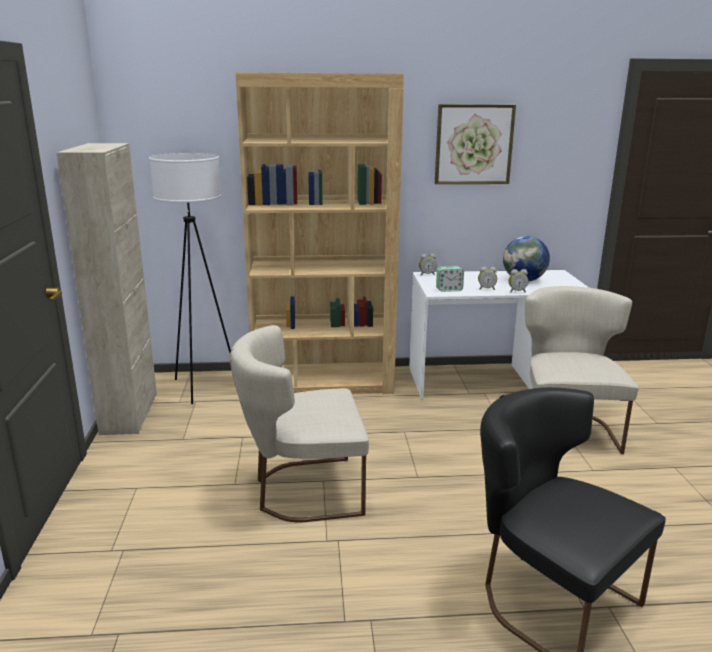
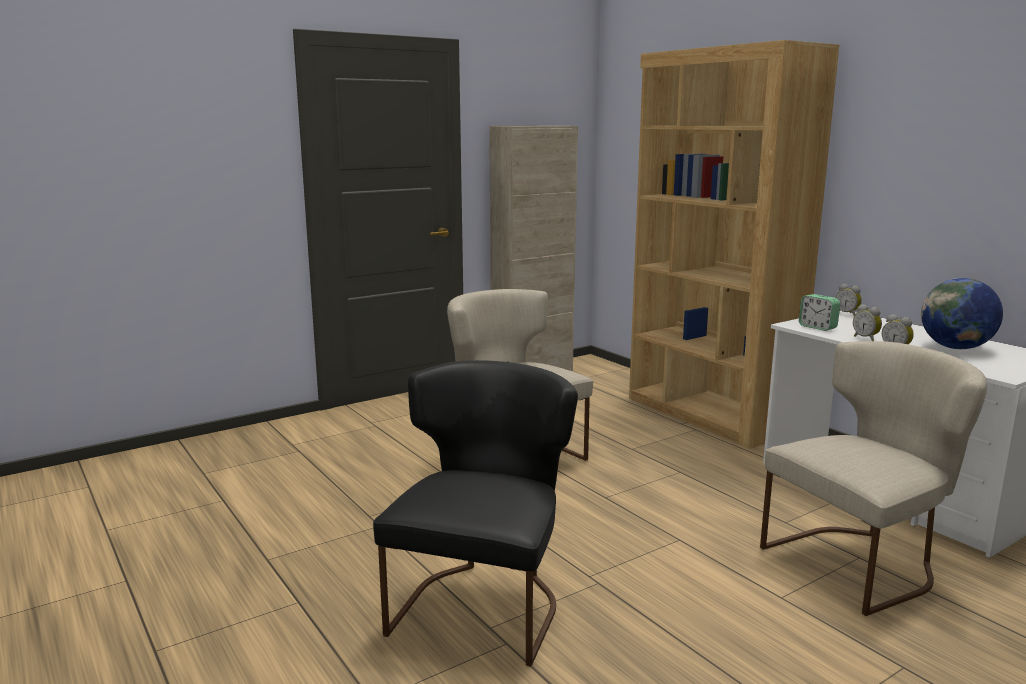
camera: 60 degrees right, 5 degrees down
white floor lamp [149,153,231,404] -> none
picture [435,104,516,184] -> none

